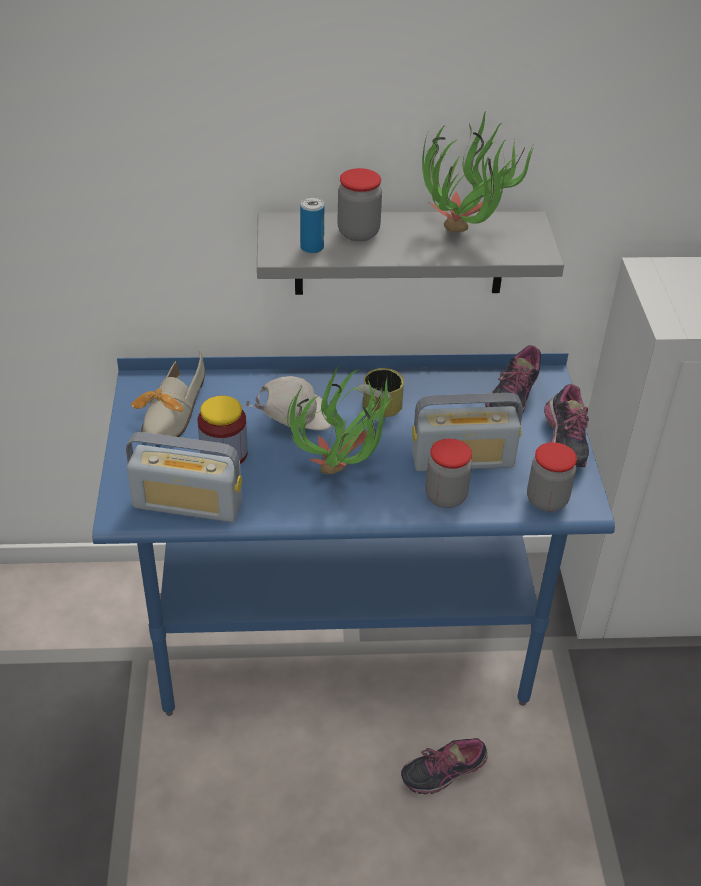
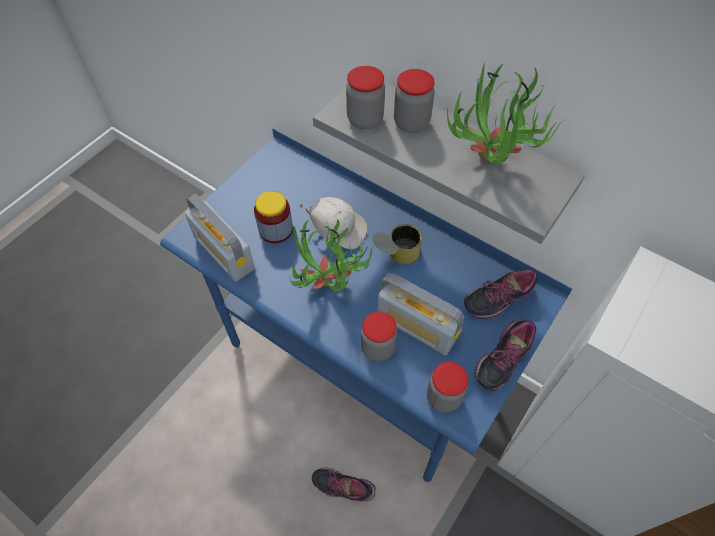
camera: 40 degrees right, 15 degrees up
shoe [131,351,205,437] -> none
can [300,197,324,254] -> jar [346,66,385,129]

